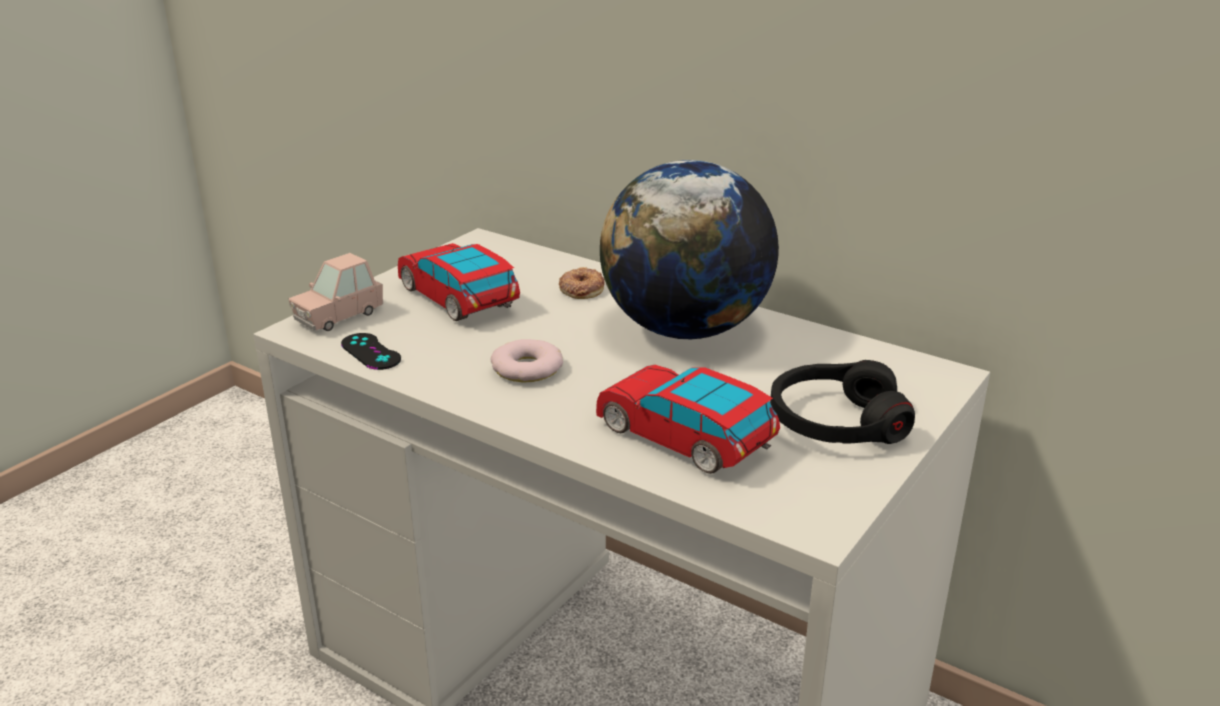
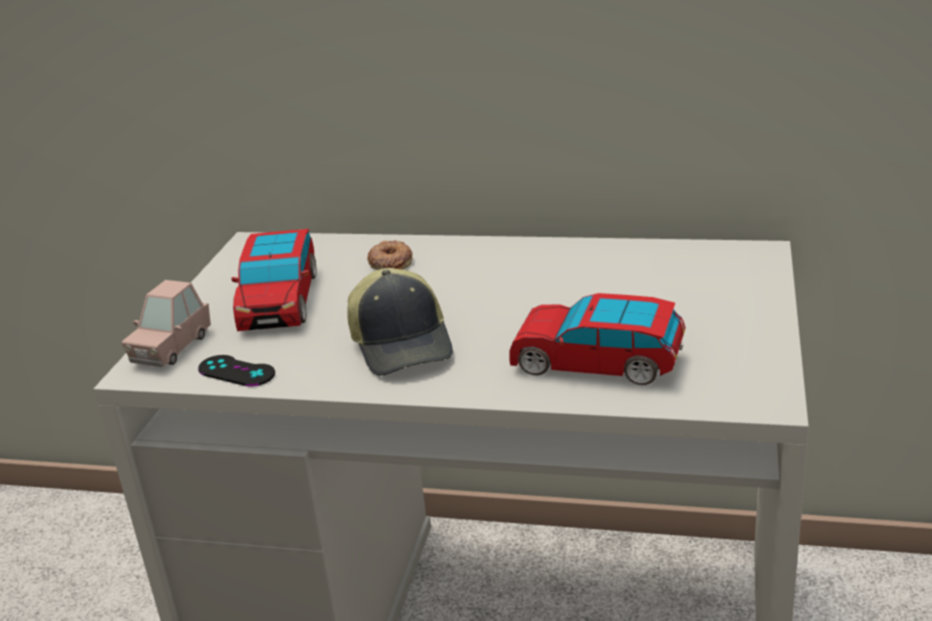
camera: 20 degrees left, 0 degrees up
toy car [398,243,520,321] -> toy car turned 120 degrees counterclockwise [231,229,317,331]
donut [490,339,563,383] -> cap [347,268,453,376]
globe [600,160,779,339] -> none
black headphones [770,360,915,444] -> none

